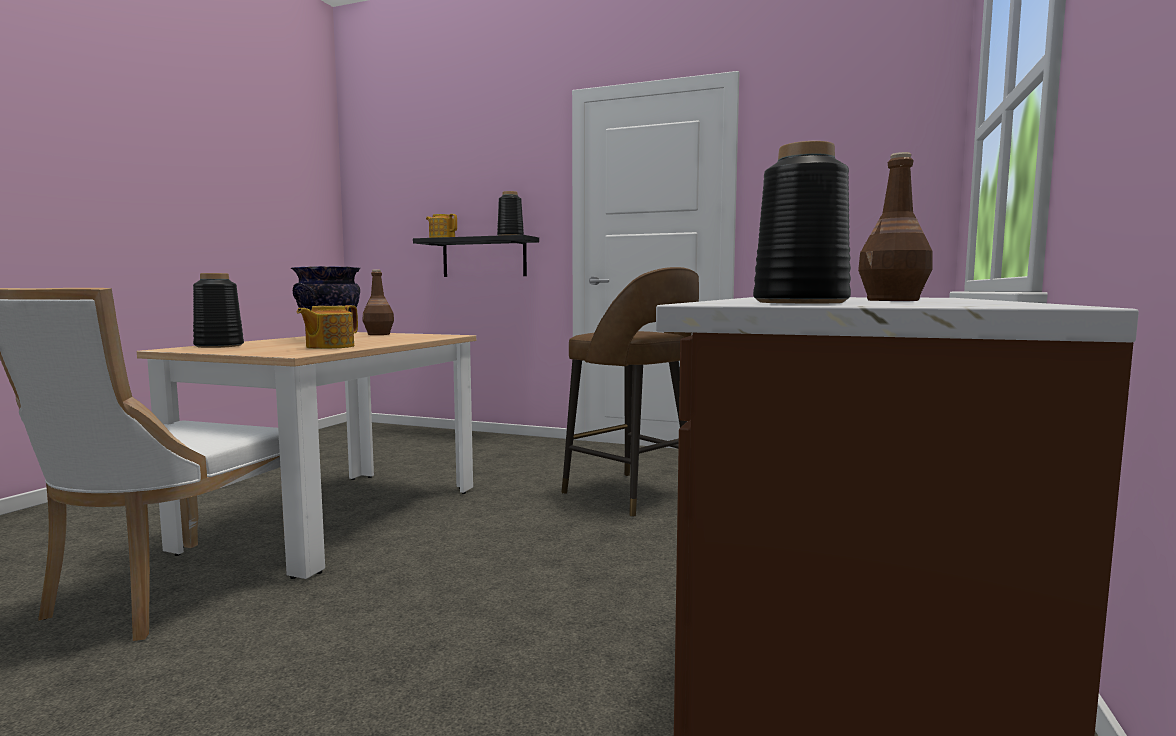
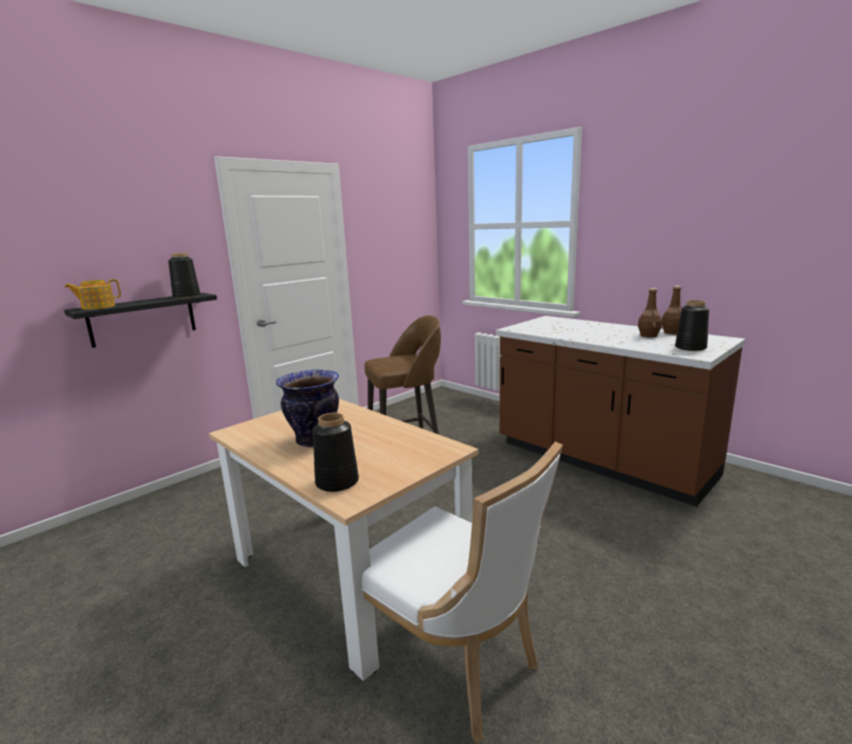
camera: 65 degrees left, 10 degrees up
teapot [297,305,358,349] -> none
brown bottle [363,270,394,335] -> brown bottle moved to [662,286,682,334]

